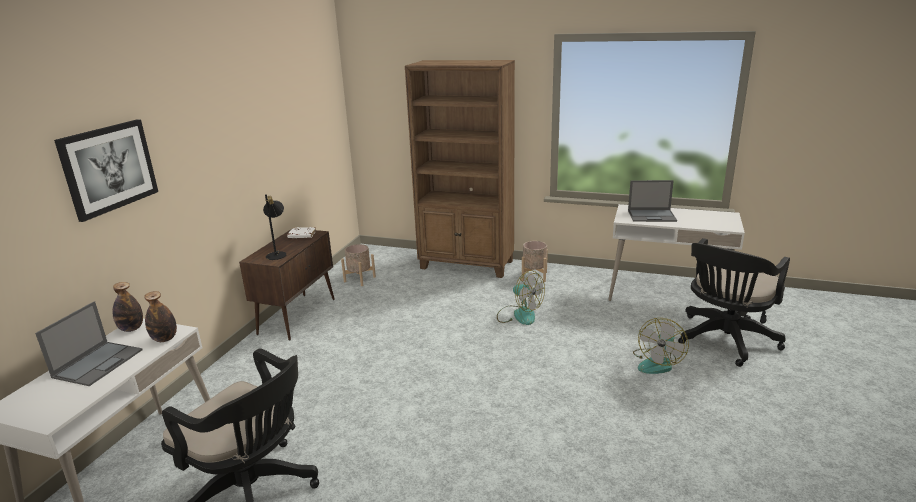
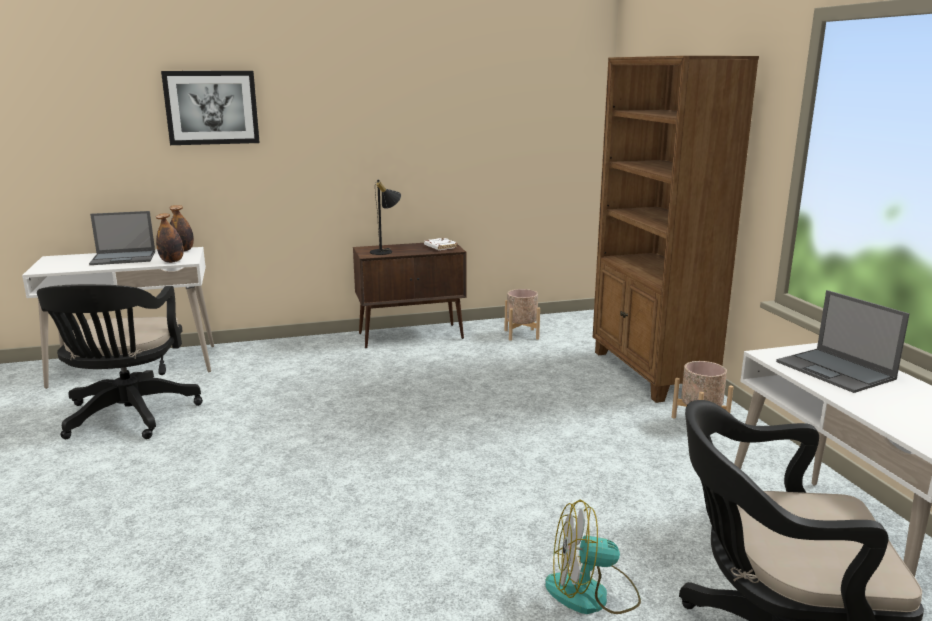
camera: 55 degrees right, 5 degrees down
fan [497,270,545,325] -> none

